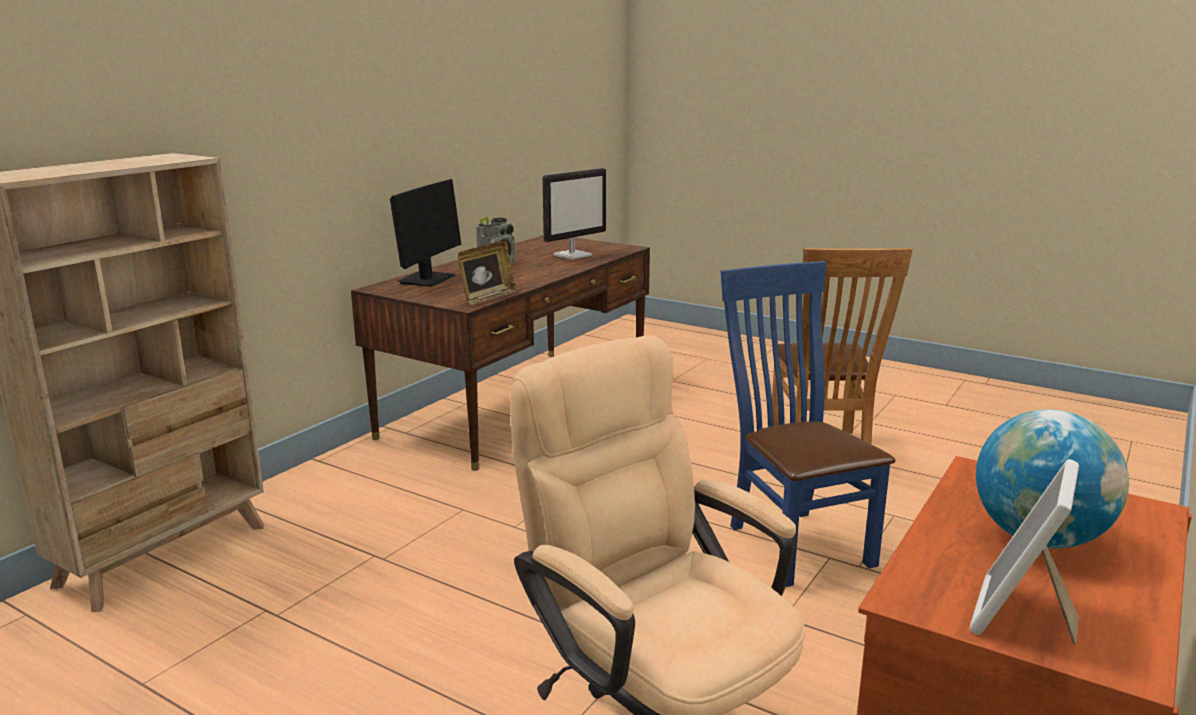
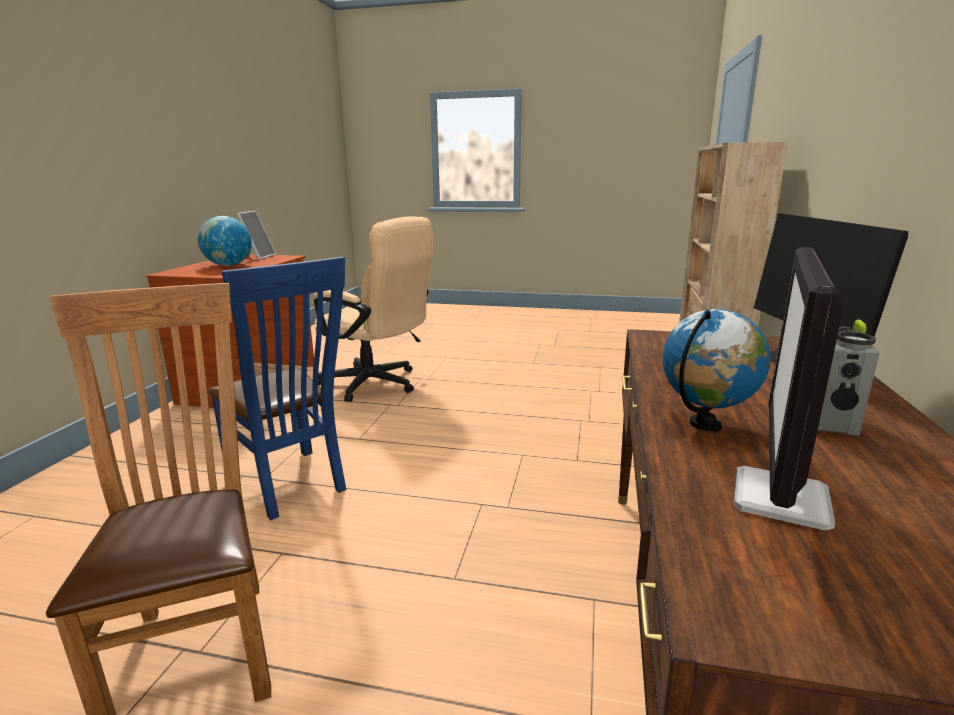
camera: 160 degrees right, 0 degrees up
picture frame [458,241,517,305] -> none
none -> globe [662,309,770,432]

